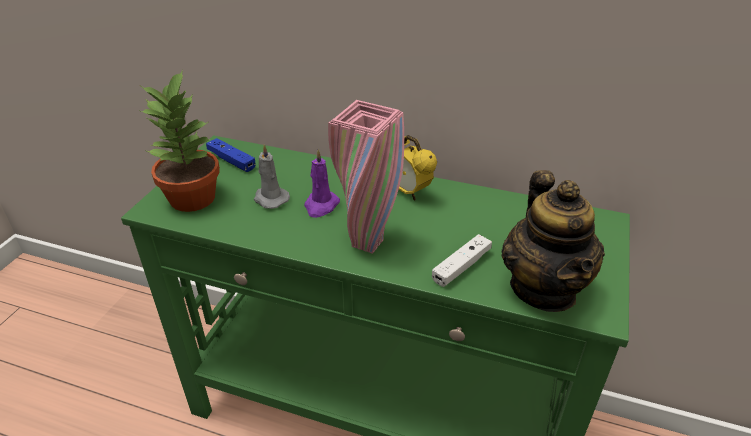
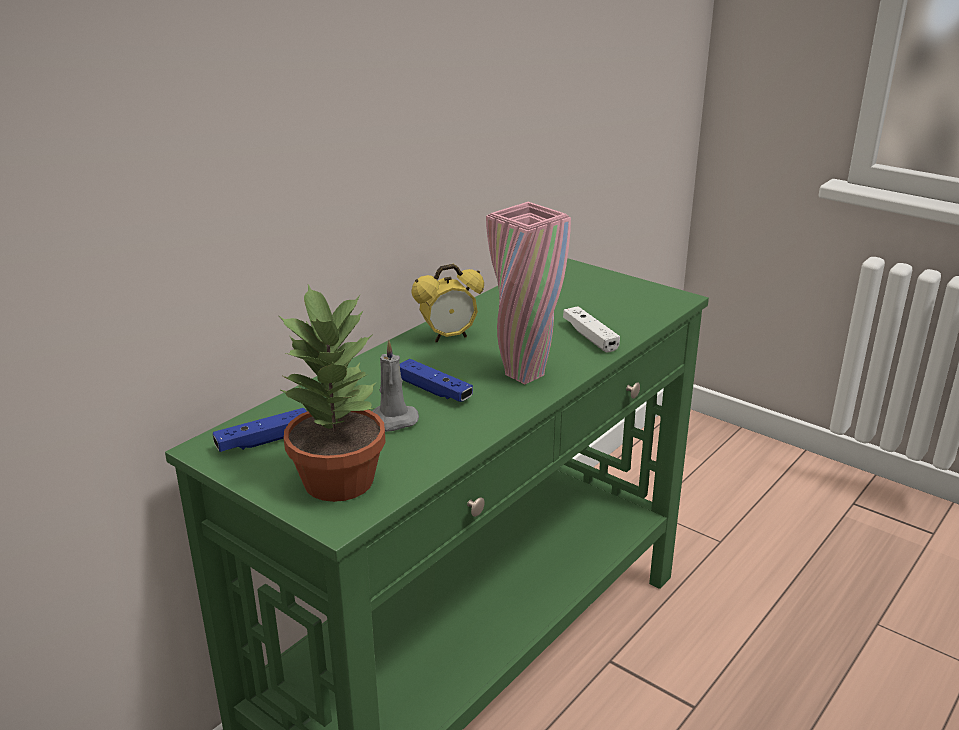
camera: 70 degrees left, 10 degrees down
purple candle [304,149,340,218] -> blue game controller [400,359,473,402]
teapot [501,170,605,312] -> none

